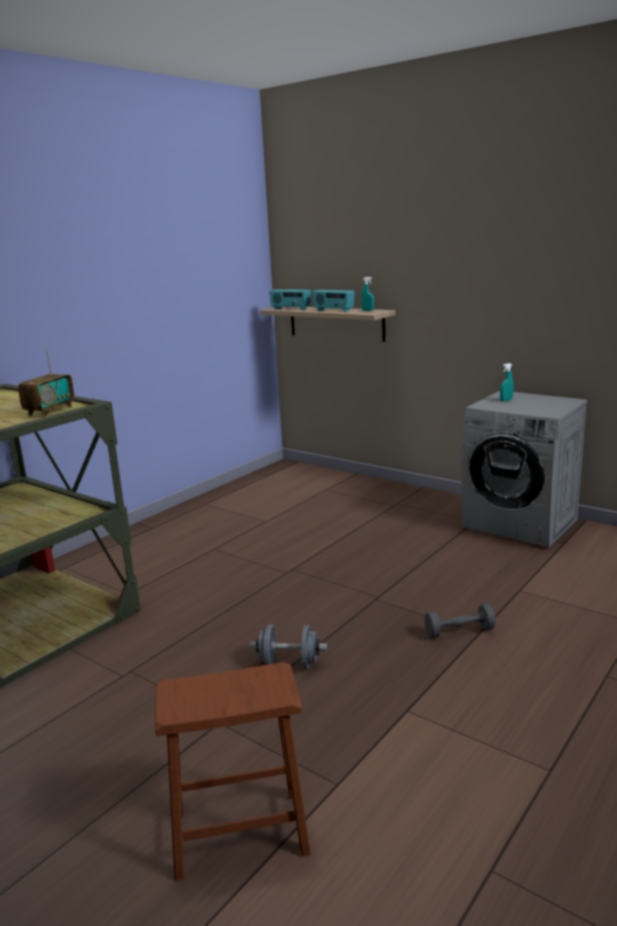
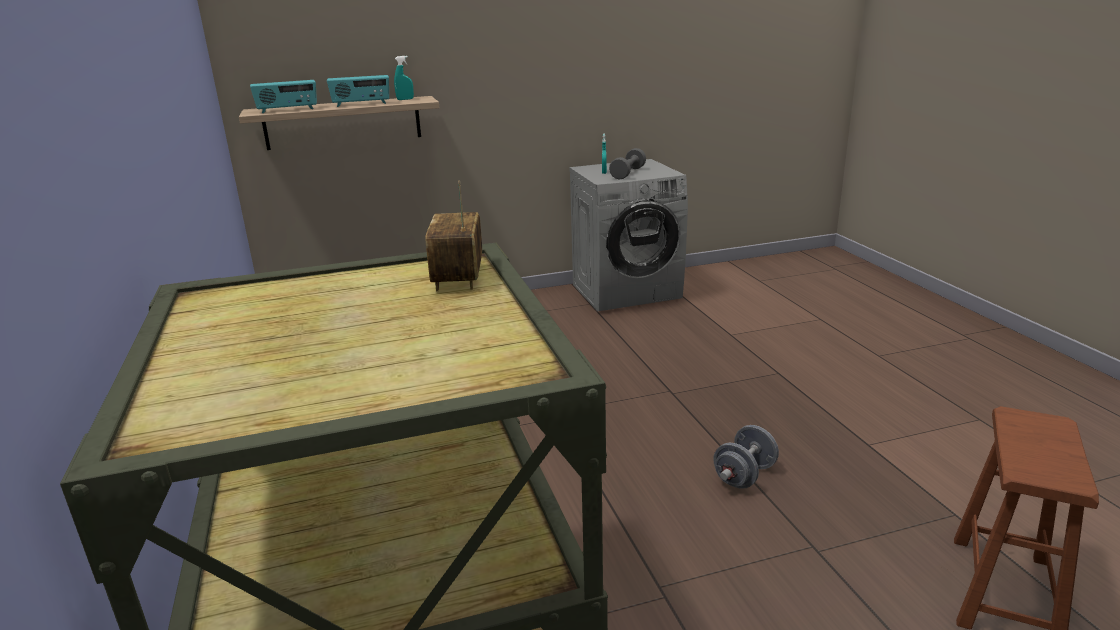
camera: 55 degrees left, 5 degrees up
radio [18,348,75,417] -> radio turned 150 degrees counterclockwise [425,181,482,291]
grey dumbbell [425,604,496,638] -> grey dumbbell moved to [609,148,646,179]

